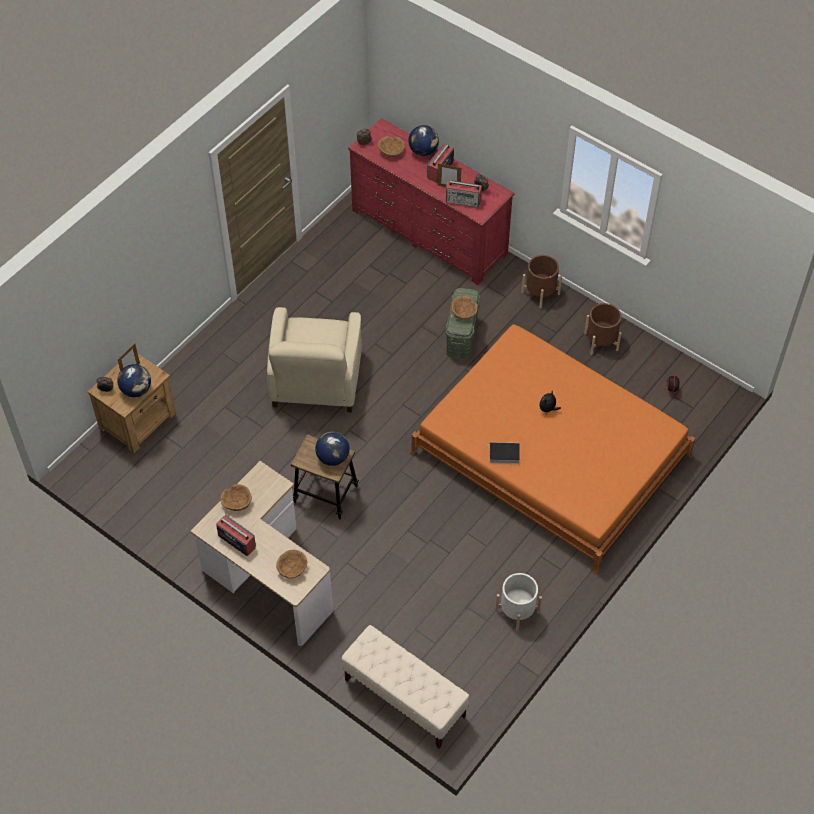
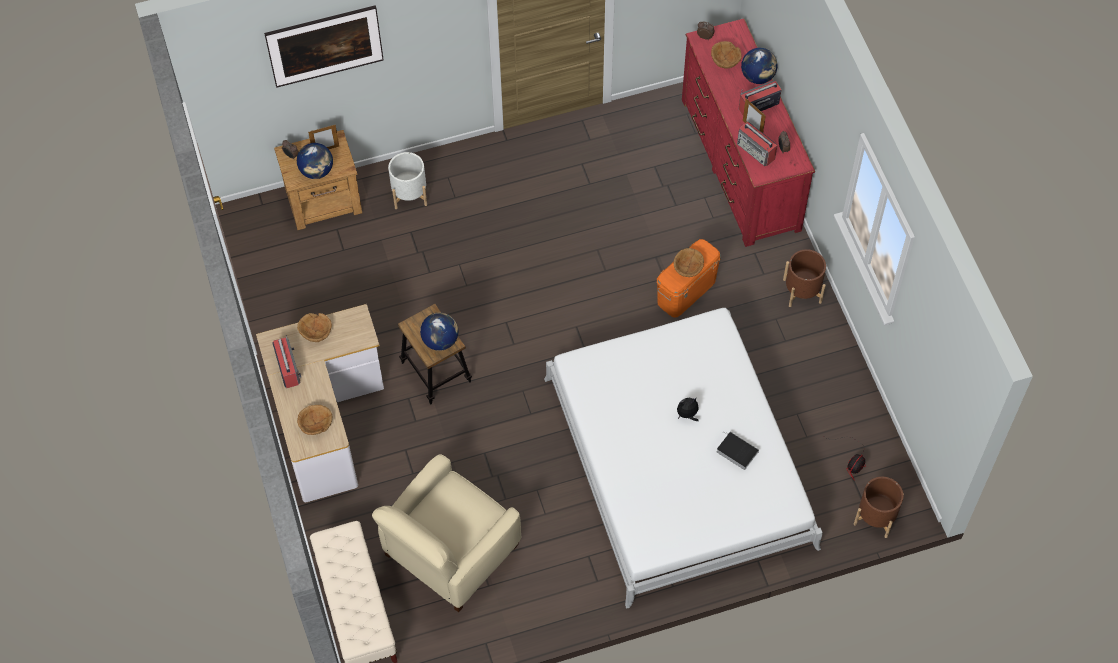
camera: 35 degrees right, 5 degrees up
beige armchair [267,307,362,413] -> beige armchair moved to [372,454,521,612]
orange bed [409,324,696,575] -> white bed [544,308,823,609]
green storage box [446,288,480,360] -> orange storage box [657,239,721,317]
book [484,442,520,464] -> book moved to [717,431,759,470]
white planter [495,573,542,631] -> white planter moved to [388,152,427,209]
brown planter [584,303,622,355] -> brown planter moved to [854,477,904,538]
none -> picture [264,5,384,88]

